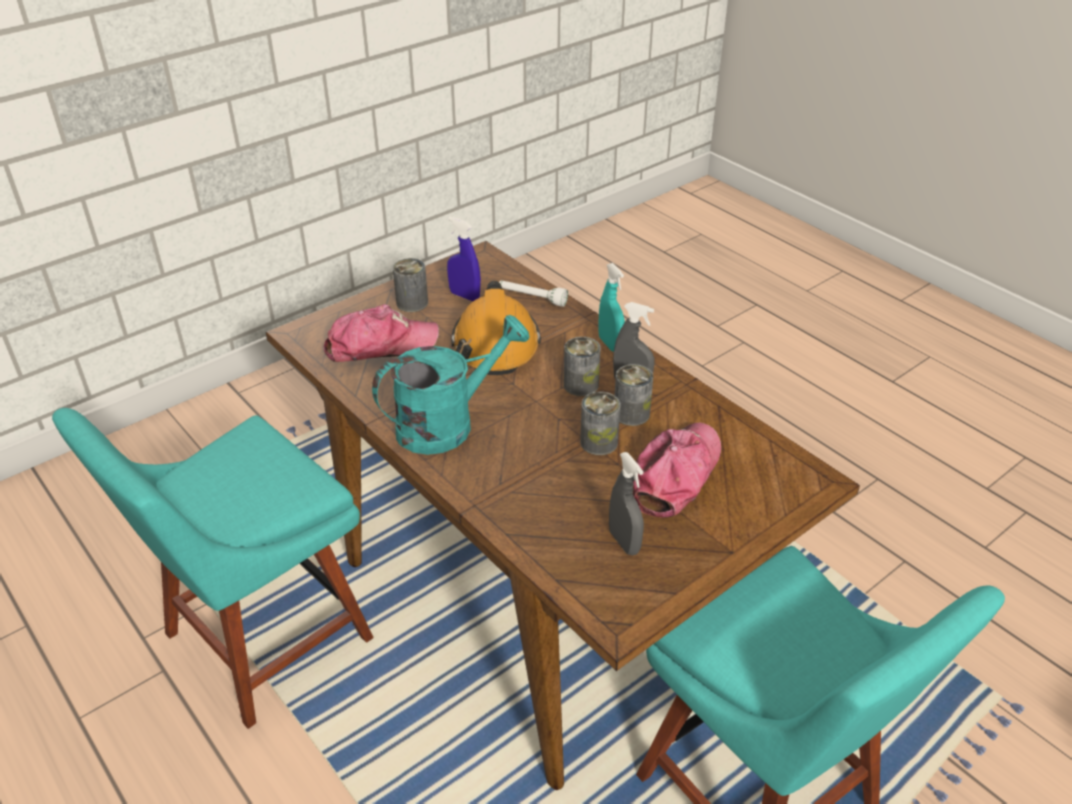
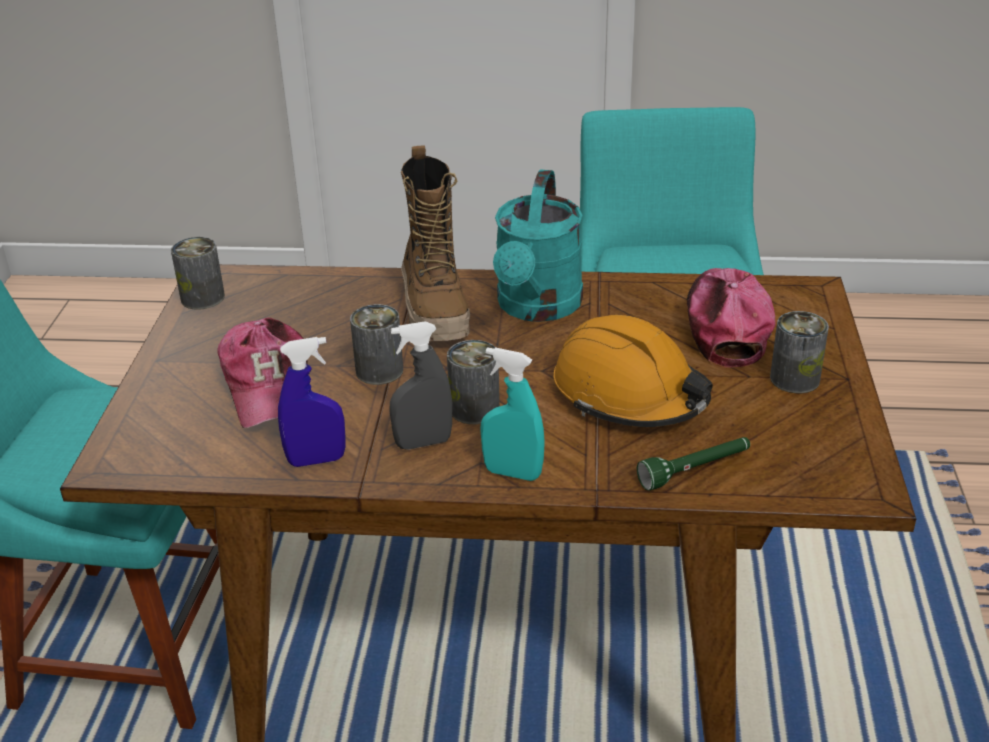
camera: 135 degrees right, 5 degrees down
cap [324,304,439,362] -> cap turned 150 degrees clockwise [687,268,776,368]
blue spray bottle [447,216,481,301] -> blue spray bottle moved to [278,337,346,467]
white flashlight [499,280,568,307] -> green flashlight [637,437,750,490]
grey spray bottle [609,452,644,555] -> none
can [614,364,654,426] -> can moved to [171,237,225,310]
none -> boot [401,145,470,342]

